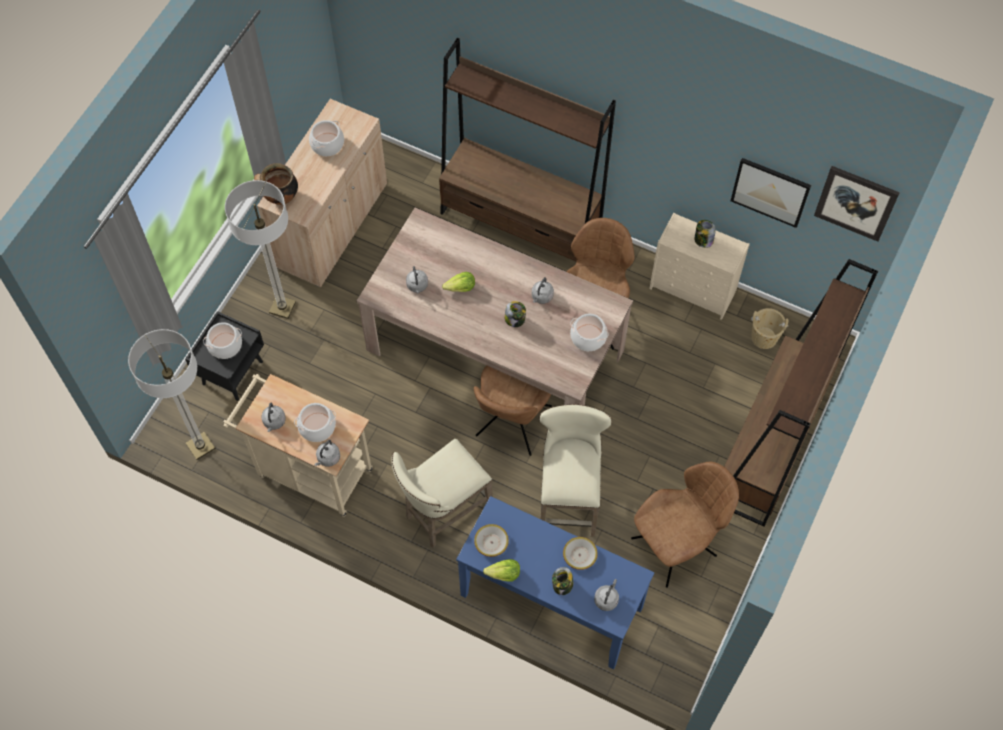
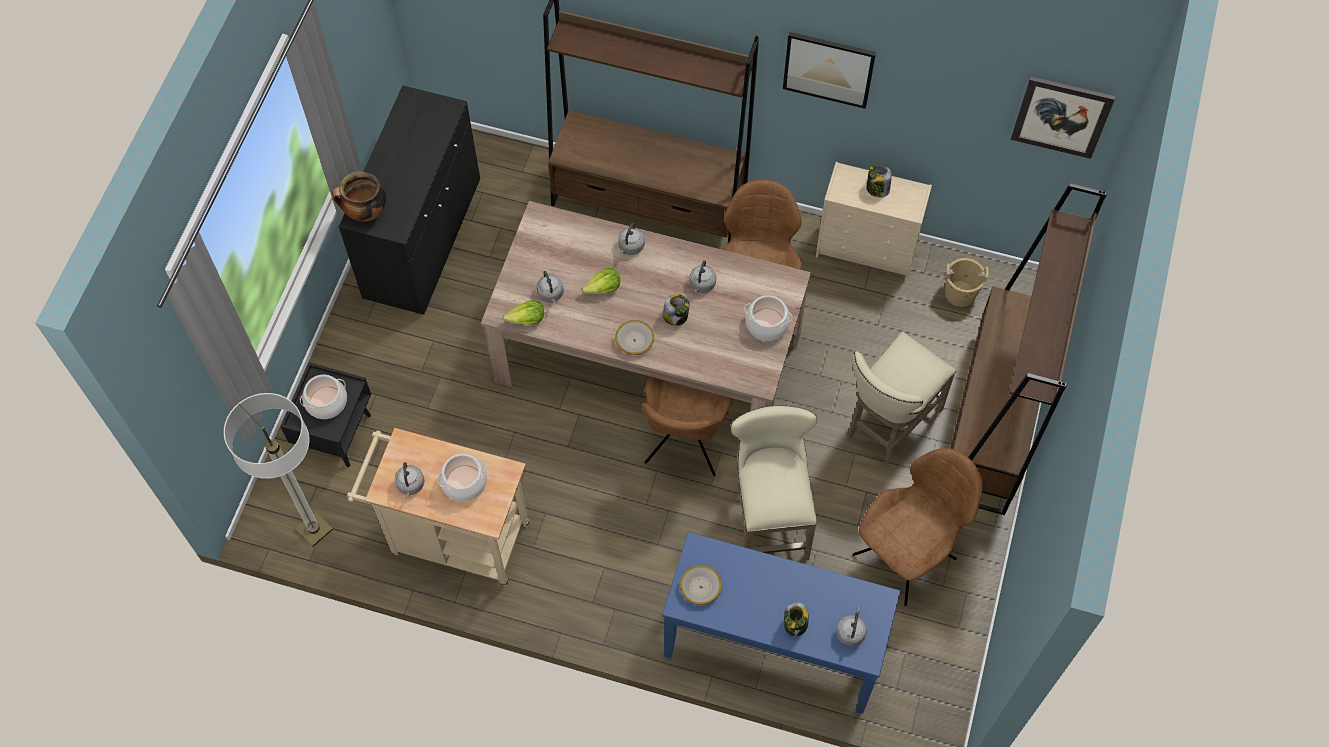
camera: 10 degrees left, 0 degrees up
floor lamp [225,180,296,319] -> none
beige cabinet [257,99,387,287] -> black cabinet [339,85,480,315]
cooking pot [309,120,344,156] -> none
grey kettle [314,440,340,467] -> grey kettle moved to [618,223,645,255]
beige stool [391,439,493,548] -> beige stool moved to [847,332,956,465]
lettuce [483,559,520,582] -> lettuce moved to [503,300,544,325]
bowl [563,537,598,570] -> bowl moved to [615,320,654,355]
picture [731,158,811,228] -> picture moved to [783,32,876,109]

